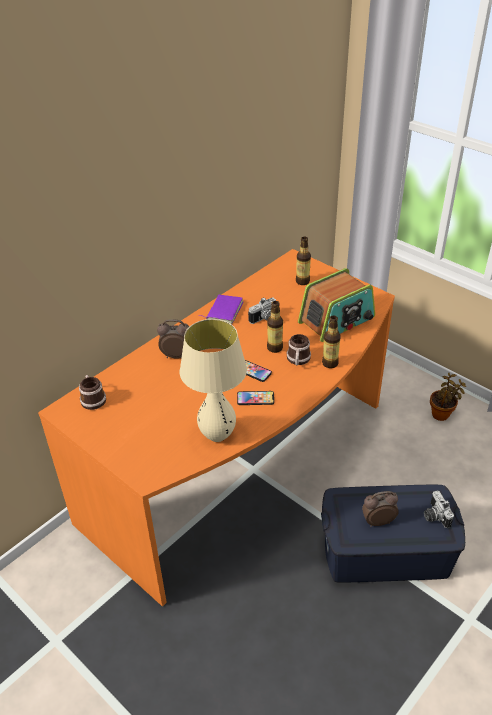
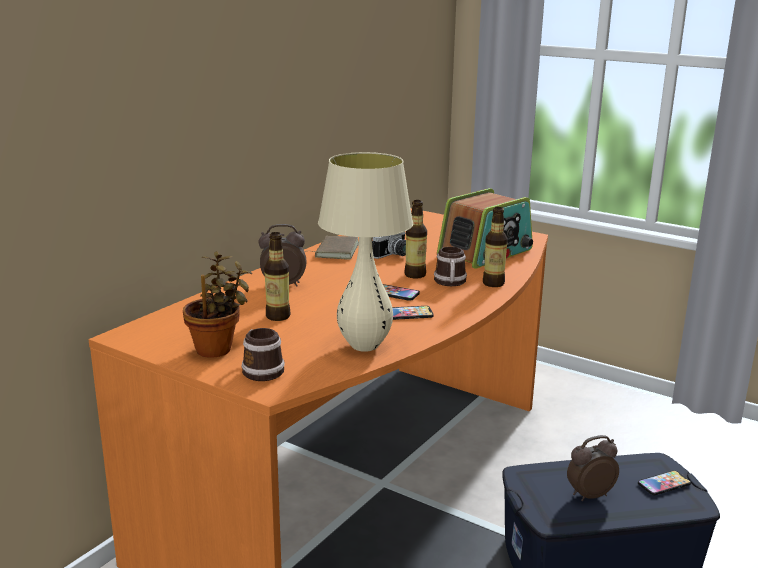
camera: 10 degrees left, 20 degrees down
mug [79,375,106,410] -> mug moved to [241,328,285,381]
purple book [198,295,243,324] -> brown book [304,236,359,260]
bottle [296,236,311,285] -> bottle moved to [264,232,291,321]
camera [424,490,454,528] -> phone [638,470,691,495]
potted plant [430,373,466,421] -> potted plant moved to [183,251,252,358]

